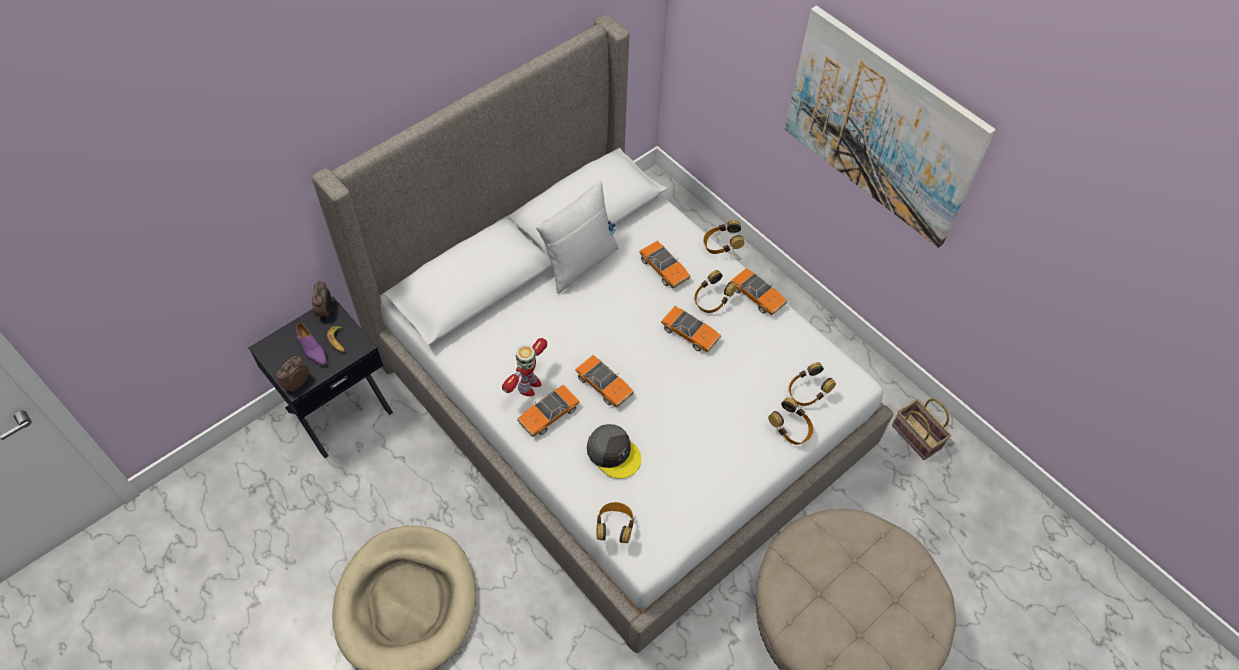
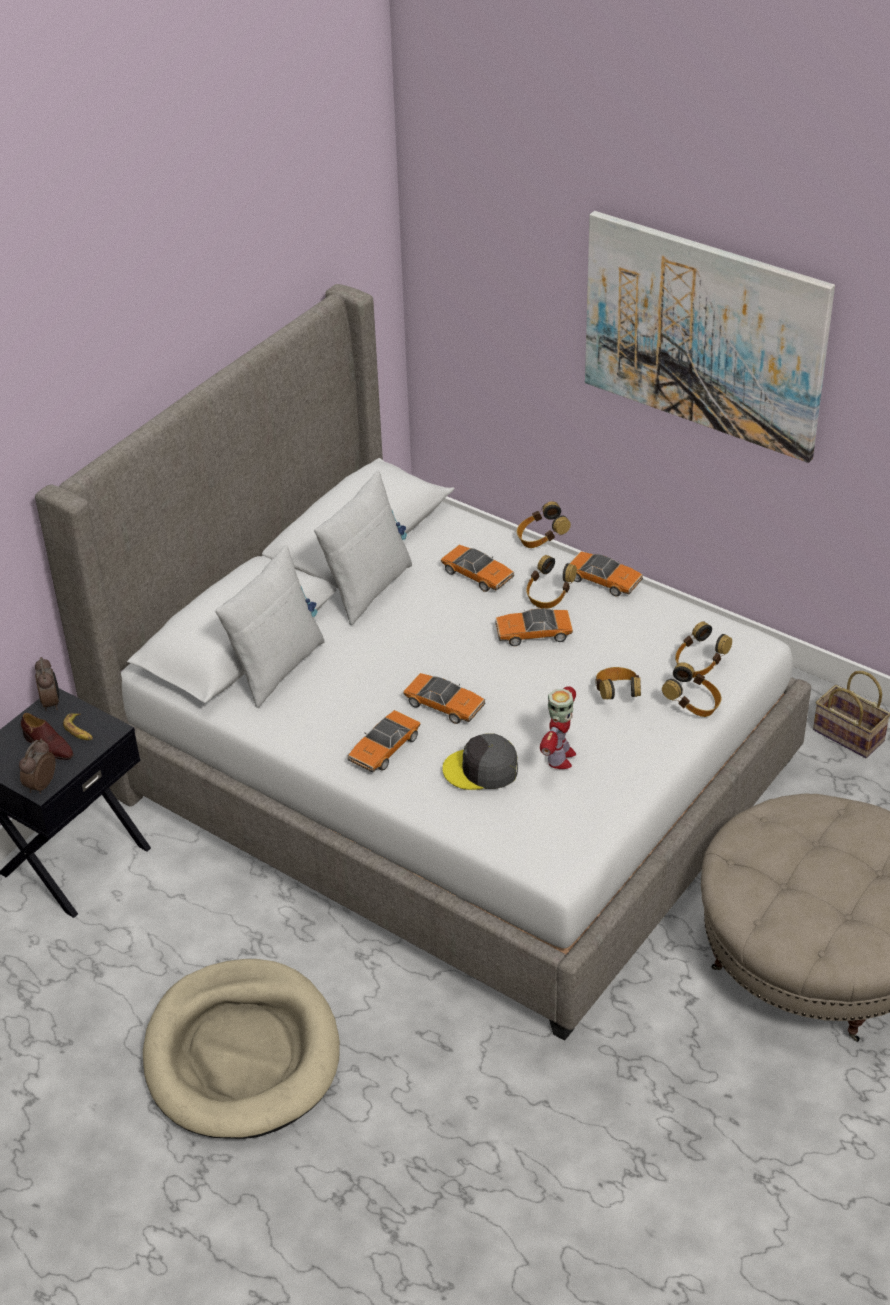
camera: 10 degrees left, 15 degrees down
purple shoe [295,323,327,366] -> brown shoe [21,713,73,760]
toy robot [502,338,547,396] -> toy robot moved to [540,686,576,769]
grey cap [587,424,642,479] -> grey cap turned 150 degrees clockwise [442,733,518,790]
headphones [597,502,634,543] -> headphones moved to [595,667,641,699]
toy car [661,306,721,352] -> toy car turned 150 degrees clockwise [495,608,573,646]
none -> grey pillow [215,545,325,708]

